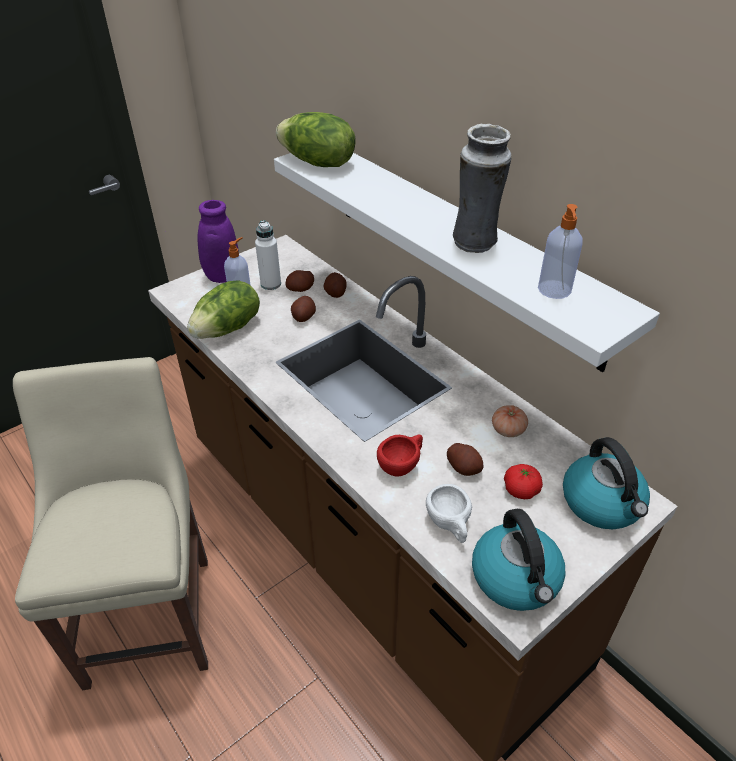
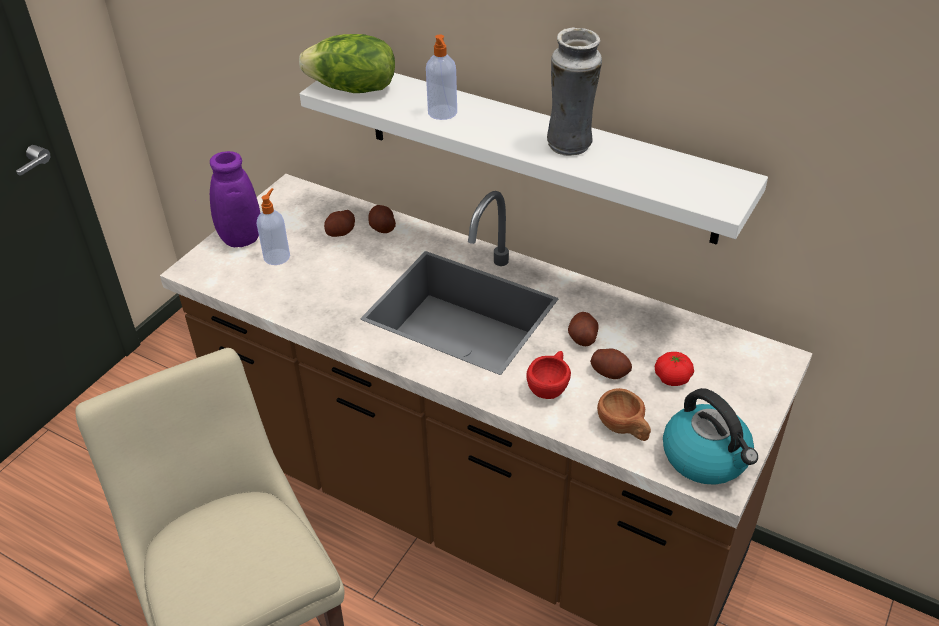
camera: 20 degrees left, 0 degrees up
lettuce [187,280,260,339] -> none
white bottle [255,220,281,290] -> none
potato [291,296,316,322] -> potato moved to [568,312,598,346]
white cup [426,484,472,543] -> brown cup [597,388,651,441]
tomato [492,405,528,437] -> none
soap dispenser [538,204,583,299] -> soap dispenser moved to [426,34,457,120]
kettle [563,437,650,529] -> none

